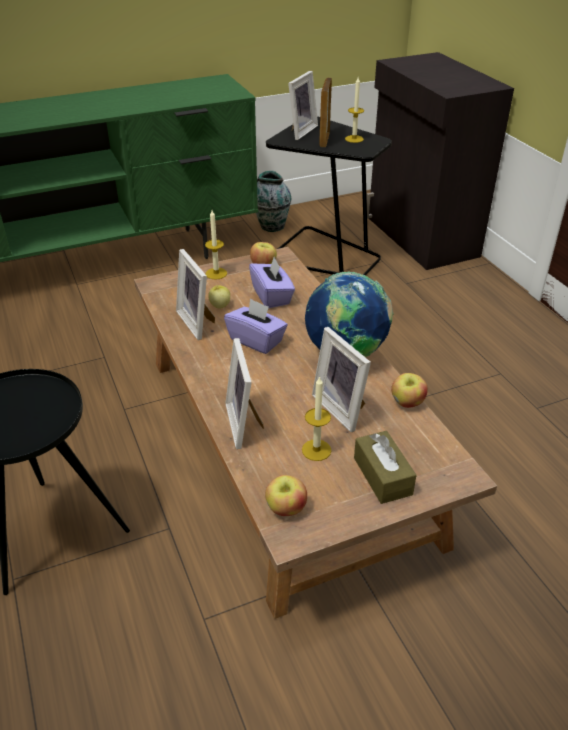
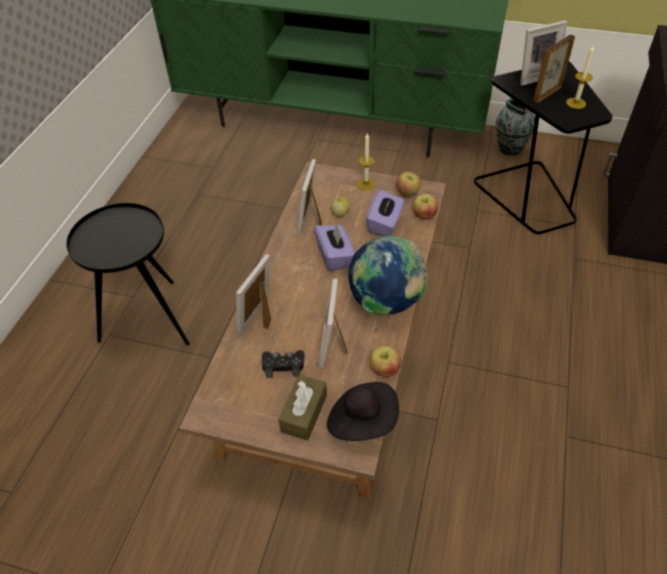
camera: 40 degrees right, 10 degrees up
apple [265,475,307,516] -> apple moved to [413,194,438,220]
candle [302,376,331,461] -> black game controller [262,350,304,378]
none -> black hat [327,382,399,441]

